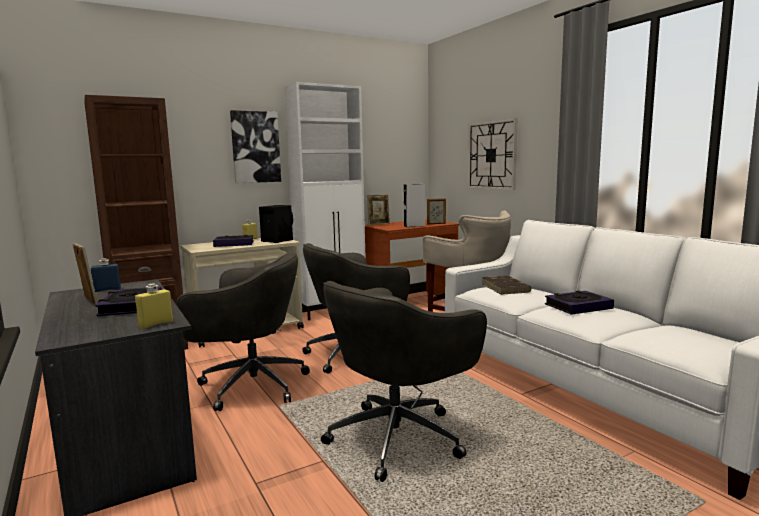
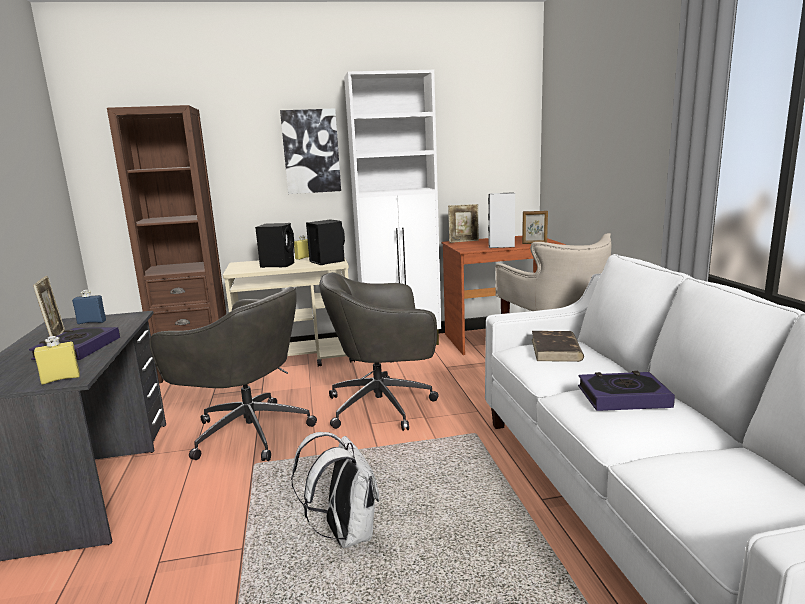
camera: 20 degrees right, 5 degrees up
book [213,235,254,247] -> black speaker [255,223,294,268]
grey office chair [321,281,487,482] -> white backpack [291,432,379,548]
wall clock [468,118,518,190] -> none

